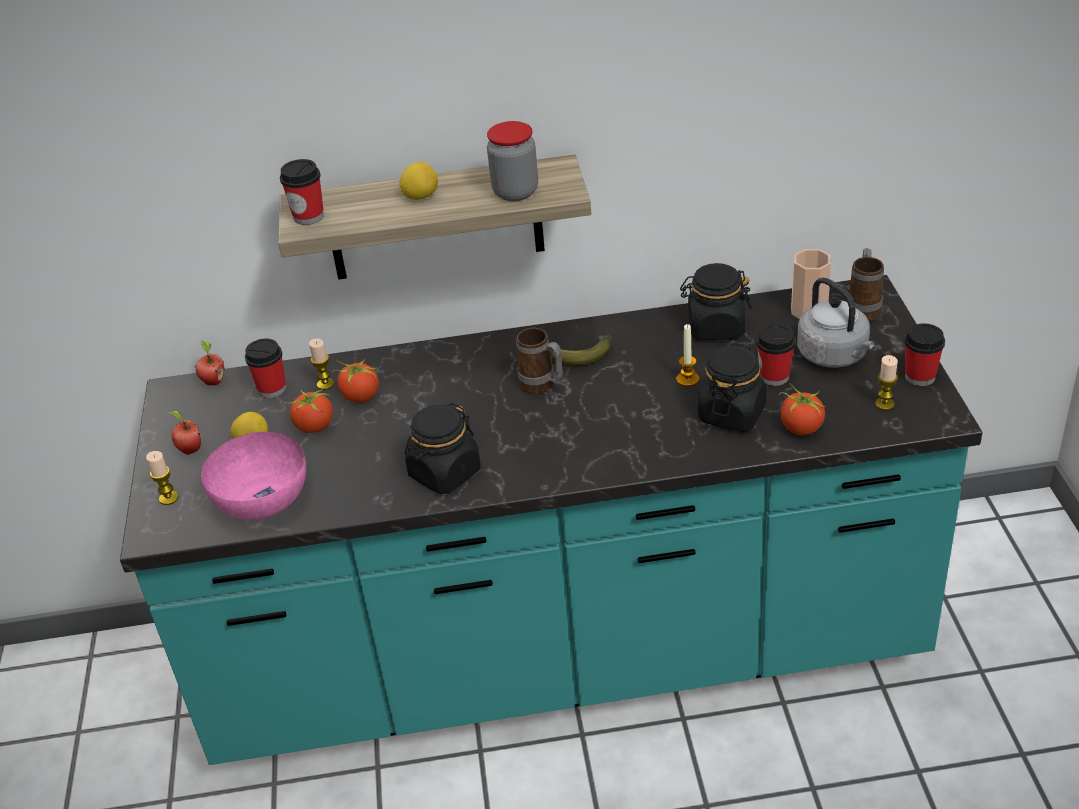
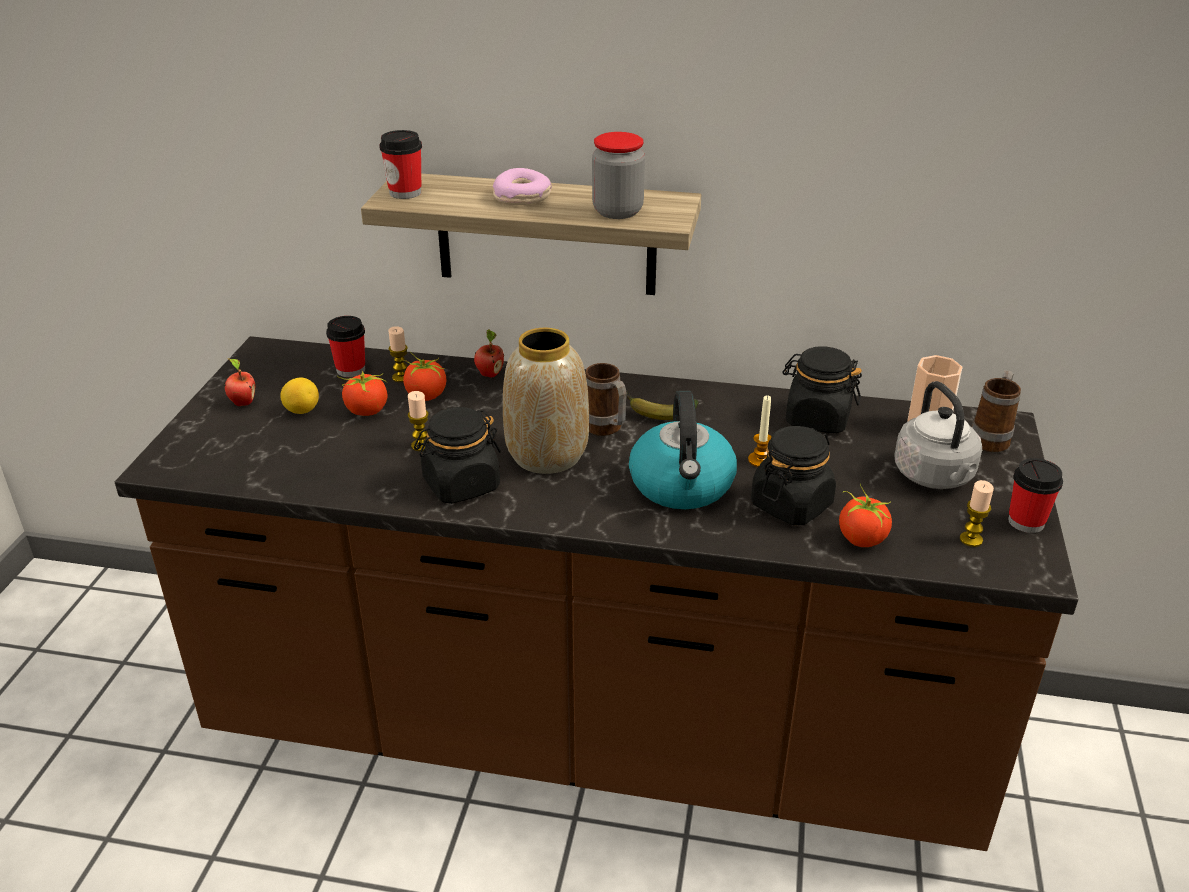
camera: 15 degrees right, 5 degrees down
turquoise counter [120,275,982,765] -> brown counter [115,336,1078,851]
candle [146,451,179,505] -> candle moved to [408,391,429,451]
apple [195,341,224,385] -> apple moved to [474,329,504,377]
pink bowl [201,432,306,520] -> none
lemon [399,162,438,200] -> donut [493,168,552,205]
cup [756,324,795,386] -> none
none -> vase [503,328,589,474]
none -> kettle [629,390,737,509]

